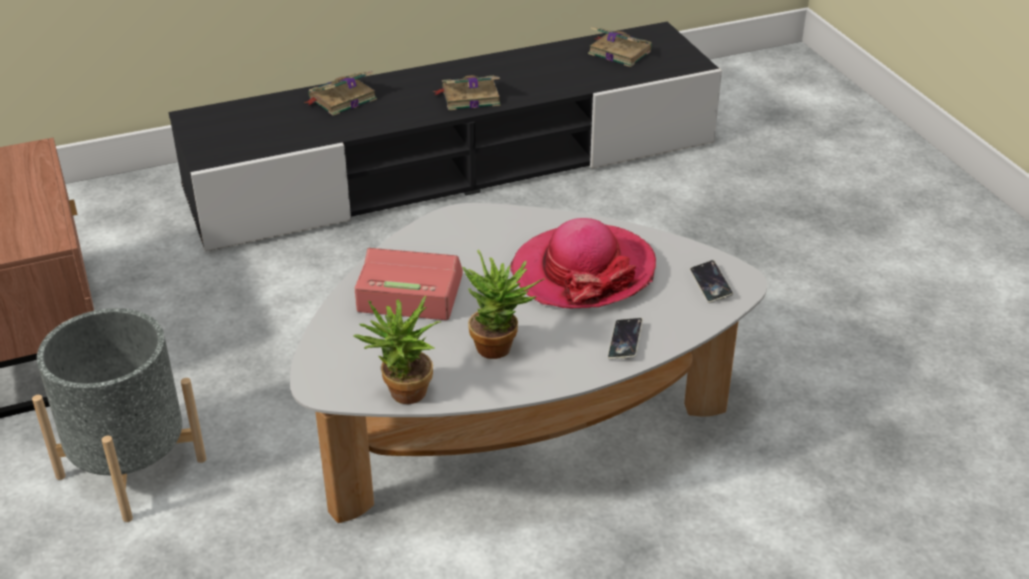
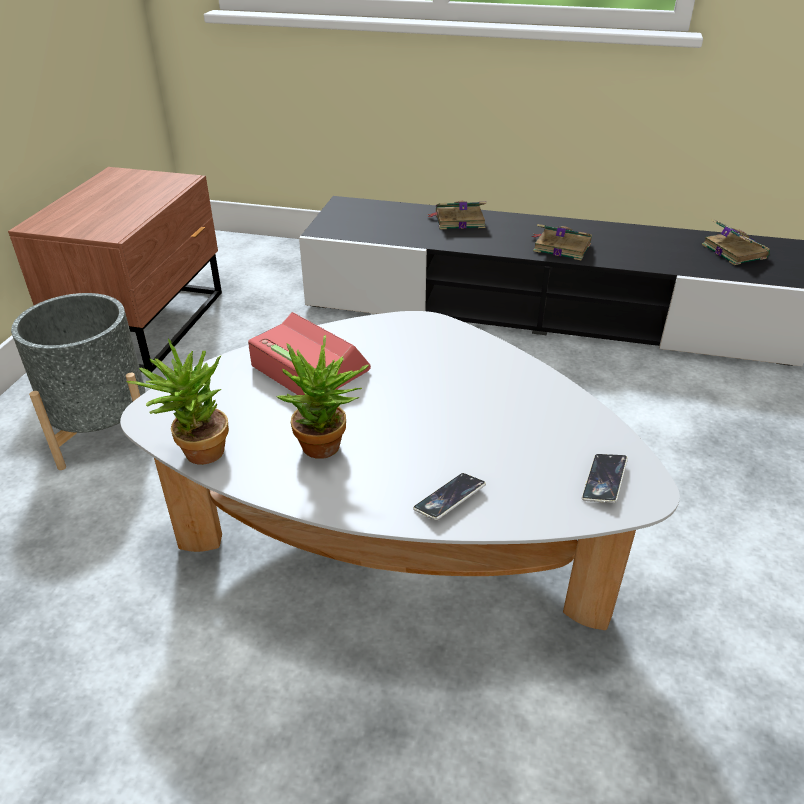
camera: 35 degrees right, 0 degrees up
hat [510,218,656,308] -> none

